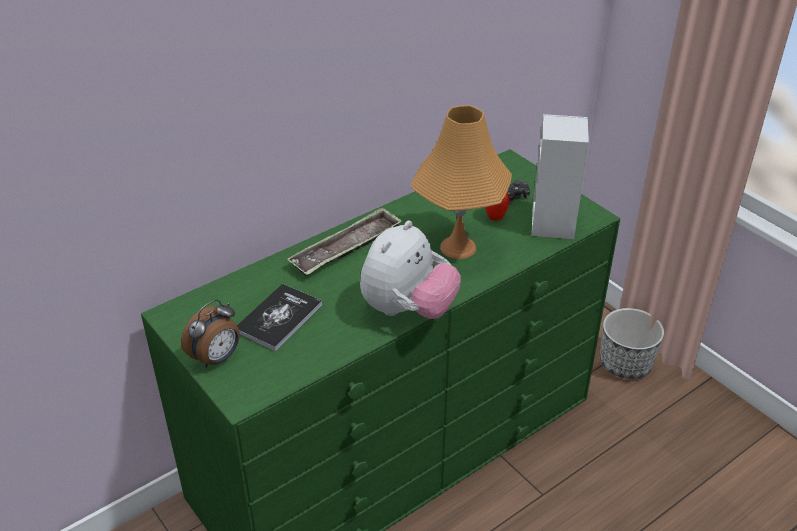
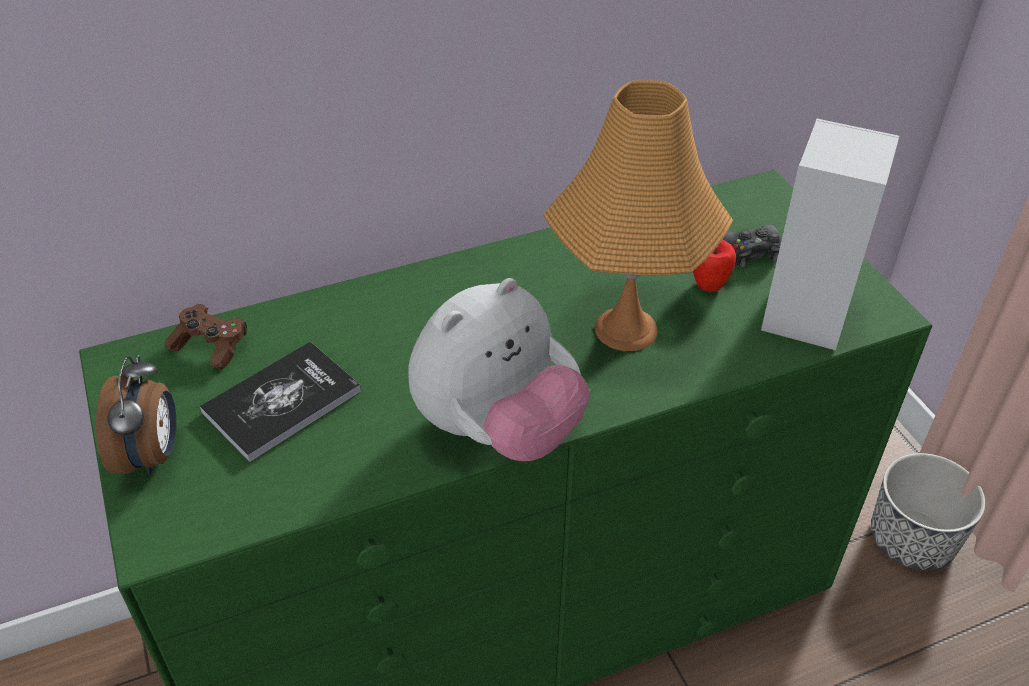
camera: 15 degrees right, 5 degrees up
alarm clock [181,300,240,368] -> alarm clock turned 60 degrees counterclockwise [96,355,176,476]
tray [287,207,402,276] -> none
none -> brown game controller [164,304,247,370]

